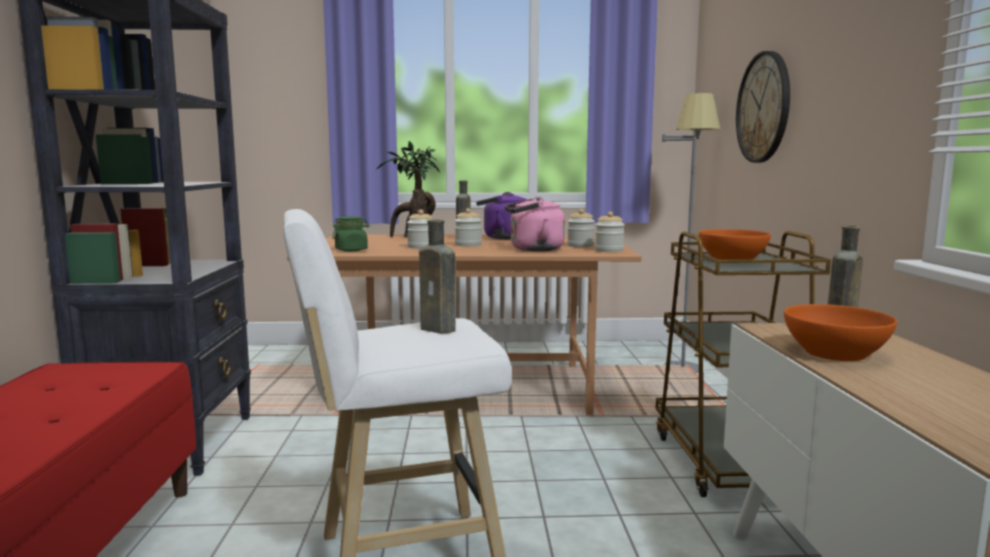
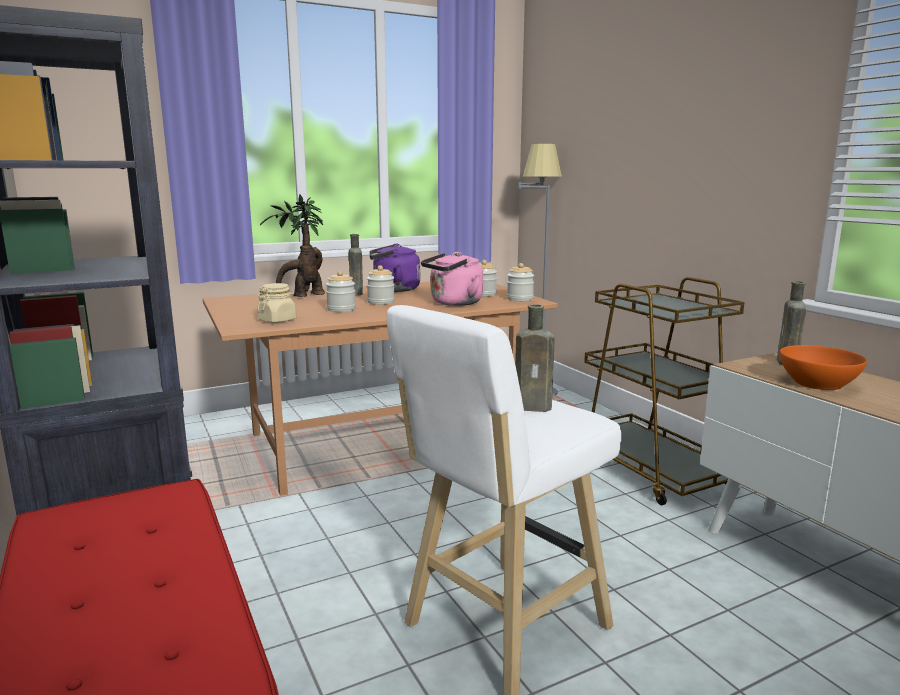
camera: 25 degrees left, 5 degrees up
green jar [332,216,370,252] -> beige jar [257,283,297,323]
orange bowl [699,229,771,260] -> none
wall clock [736,51,790,163] -> none

